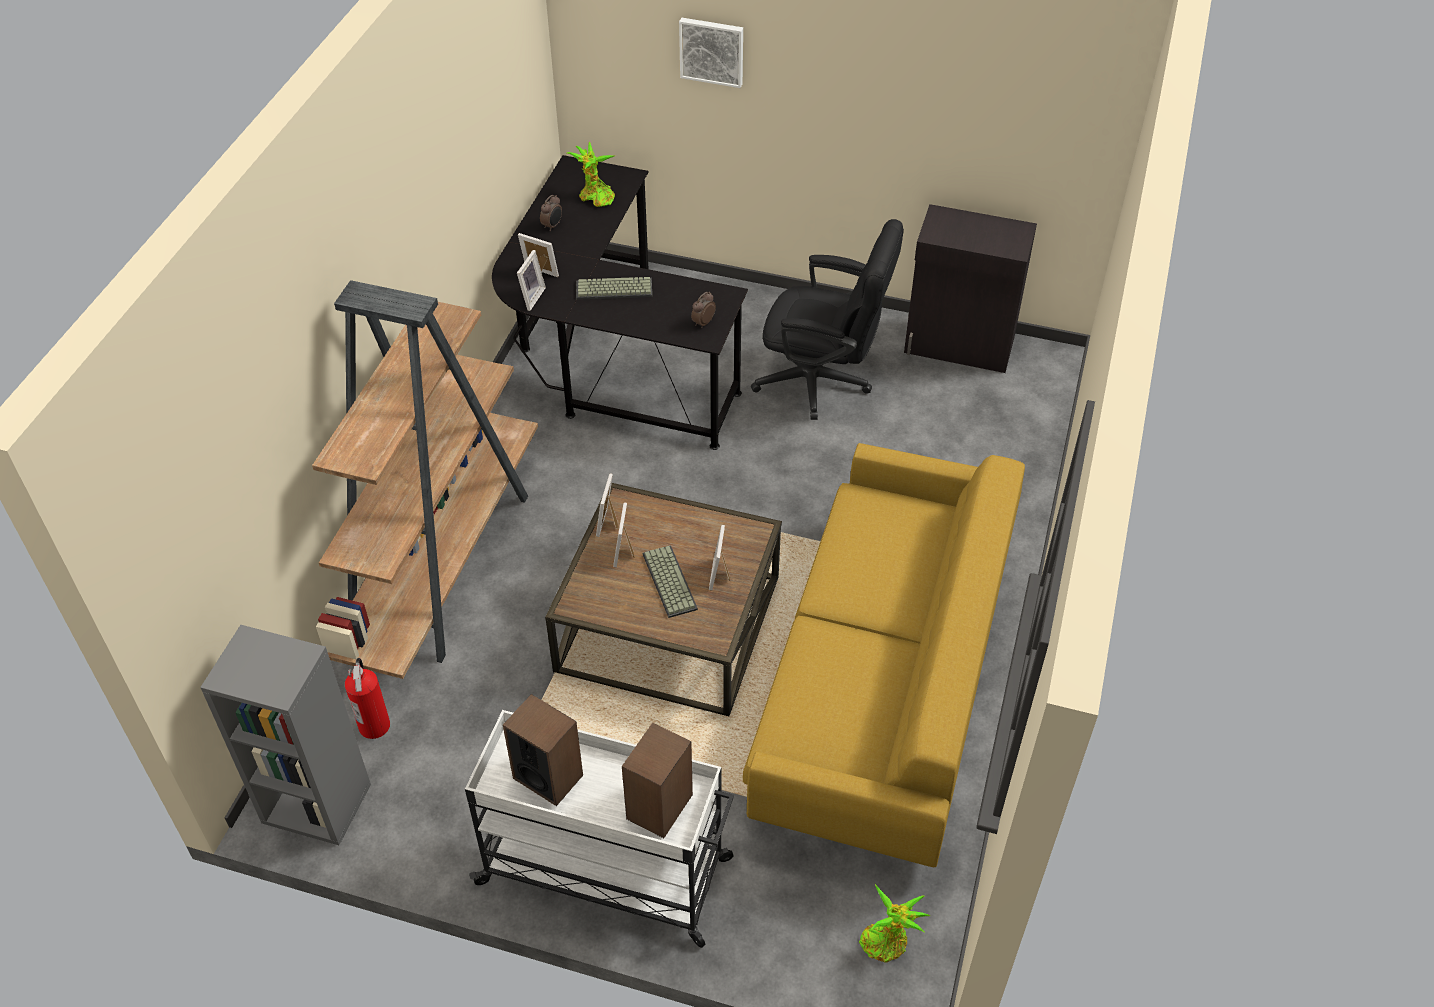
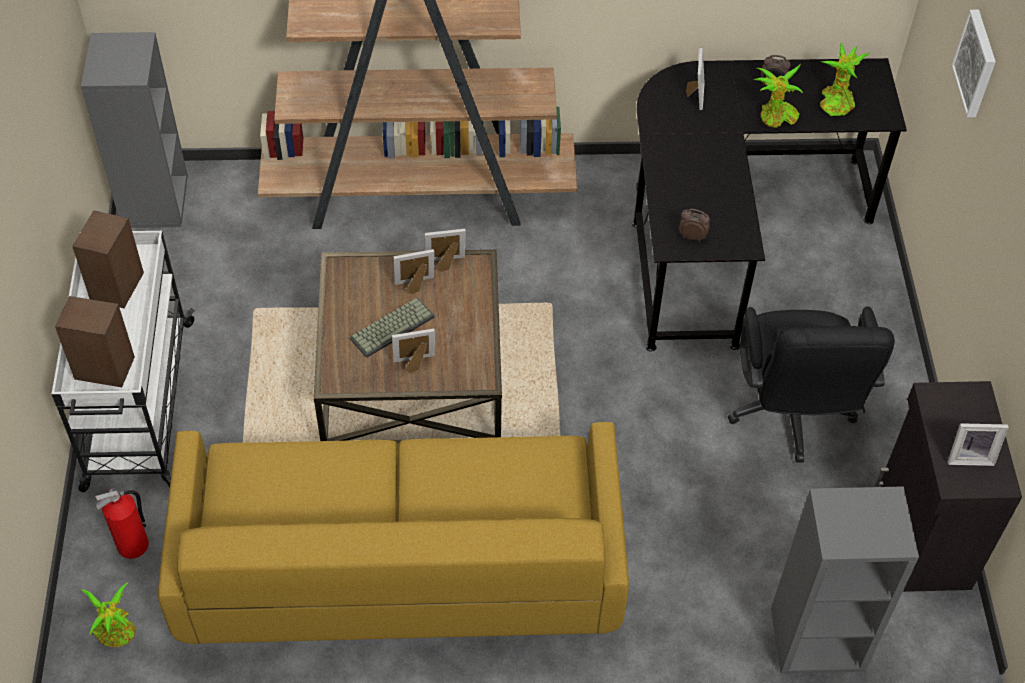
camera: 70 degrees right, 5 degrees up
fire extinguisher [345,658,390,739] -> fire extinguisher moved to [95,488,149,559]
picture frame [517,250,546,311] -> picture frame moved to [948,423,1009,466]
keyboard [576,277,652,300] -> none
none -> potted plant [754,65,803,128]
none -> grey bookcase [771,486,919,674]

